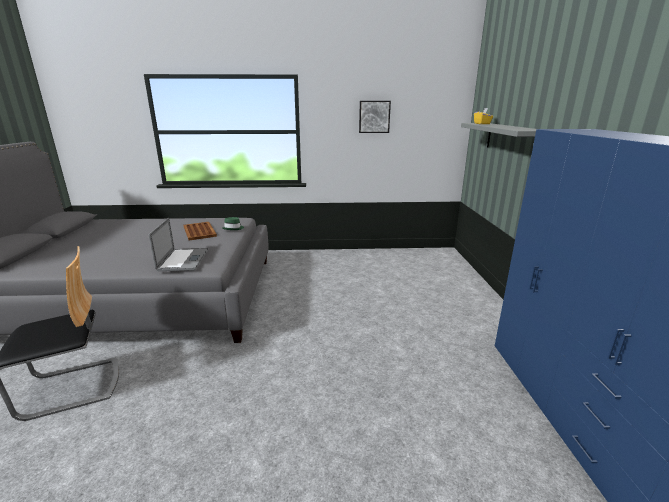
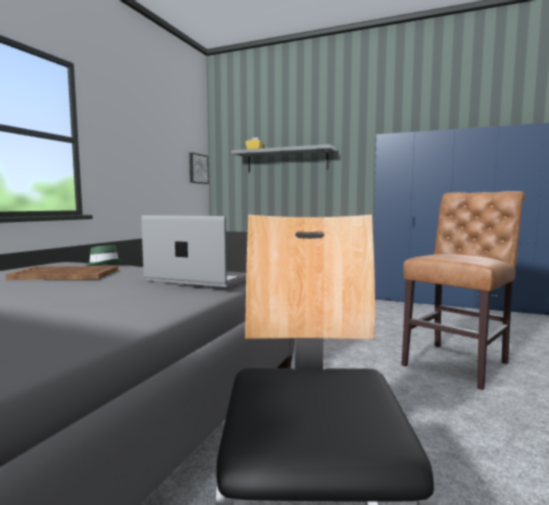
camera: 65 degrees left, 15 degrees down
picture [359,101,391,133] -> picture moved to [189,153,209,184]
none -> brown chair [401,191,525,390]

